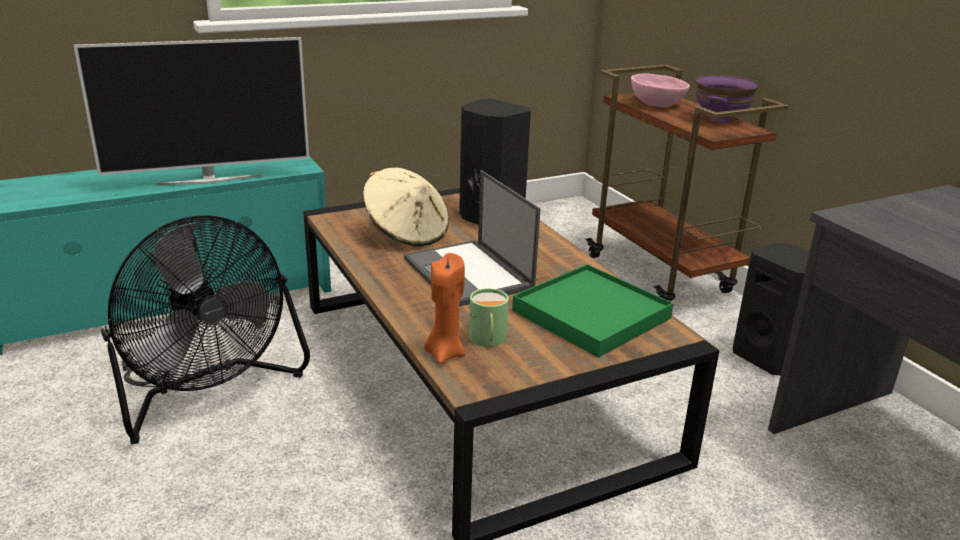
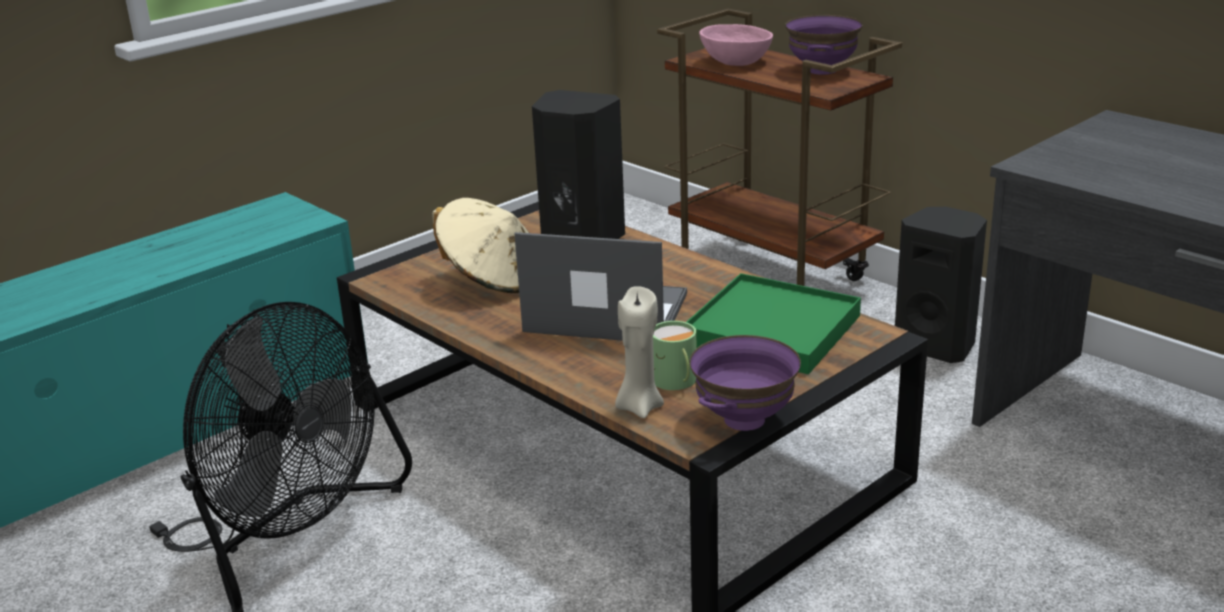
camera: 15 degrees left, 0 degrees up
television [74,37,309,185] -> none
laptop [404,170,541,306] -> laptop turned 150 degrees clockwise [514,232,687,341]
orange candle [424,253,465,364] -> beige candle [615,286,664,419]
none -> purple bowl [690,335,801,431]

